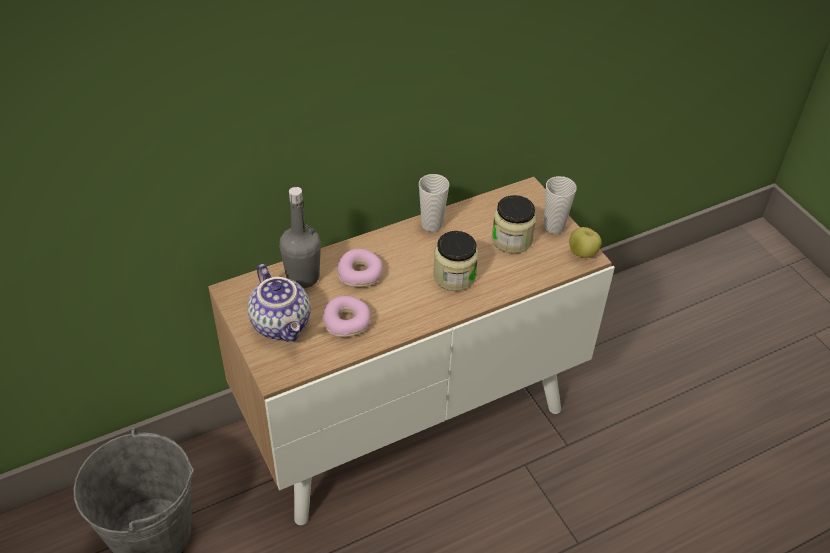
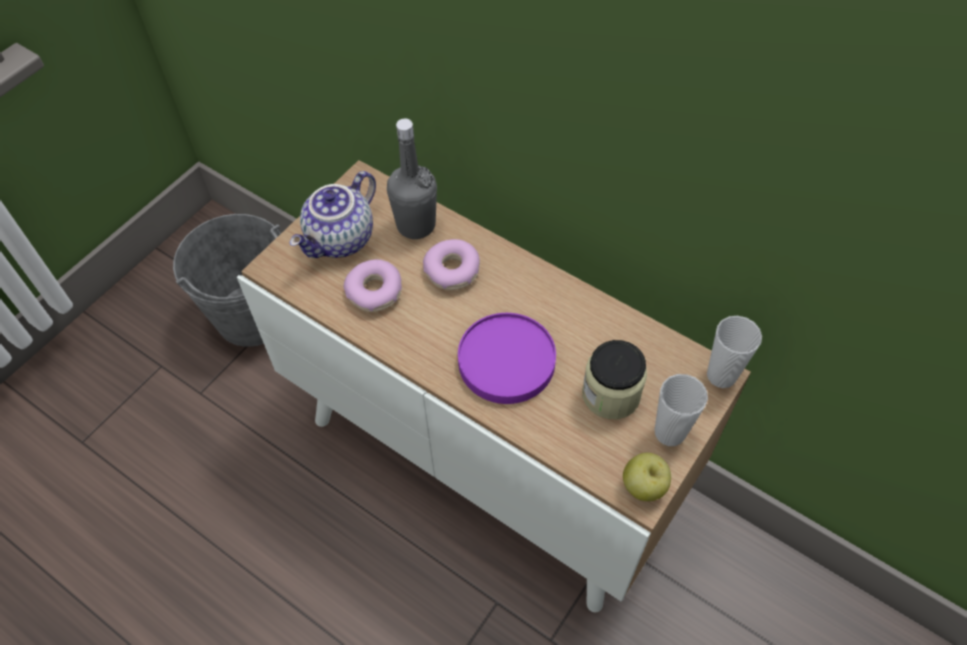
camera: 65 degrees right, 10 degrees up
cup [419,174,449,232] -> cup moved to [707,316,762,388]
jar [433,231,478,291] -> purple plate [458,313,556,404]

